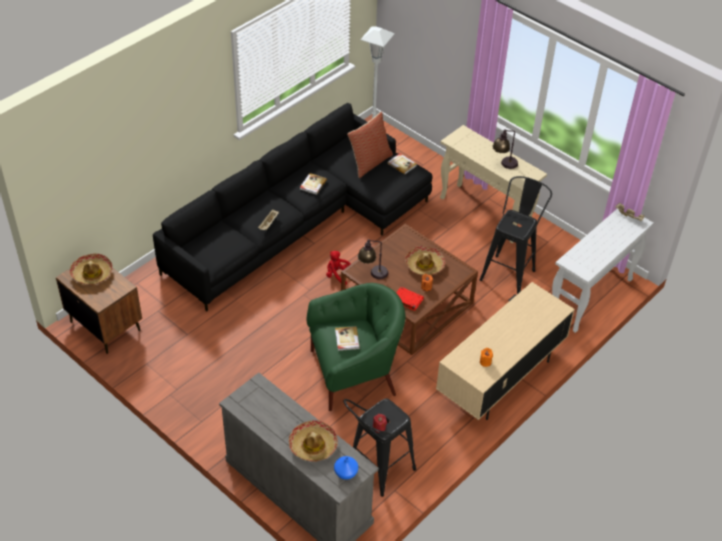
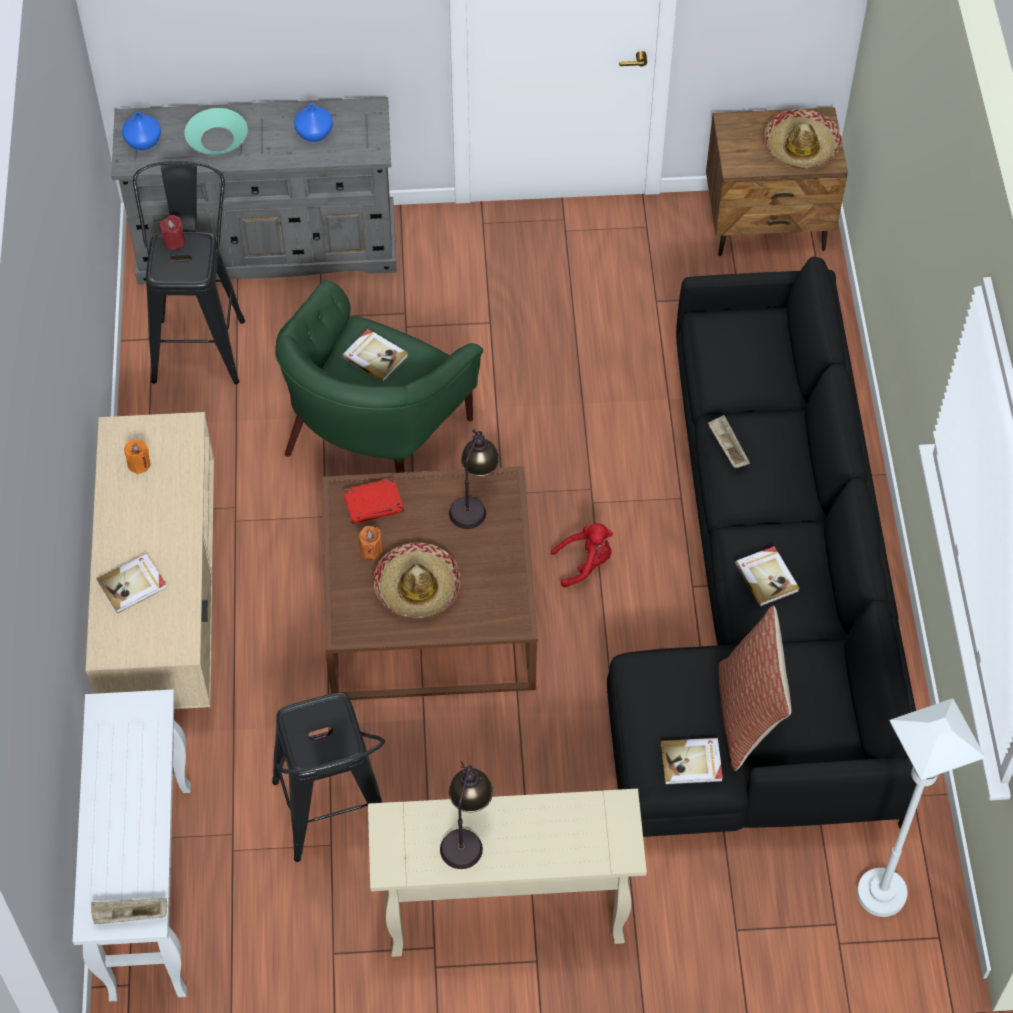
camera: 135 degrees right, 10 degrees up
hat [289,420,338,462] -> turquoise bowl [184,108,248,154]
none -> book [97,553,167,613]
none -> blue vase [294,103,333,142]

